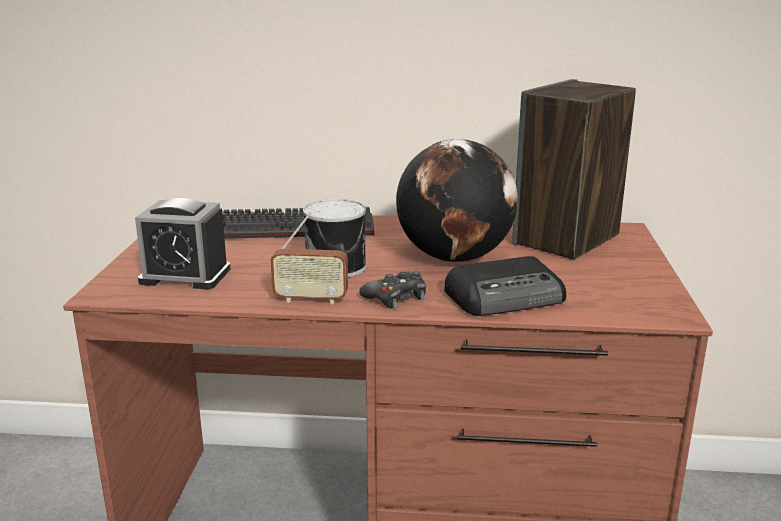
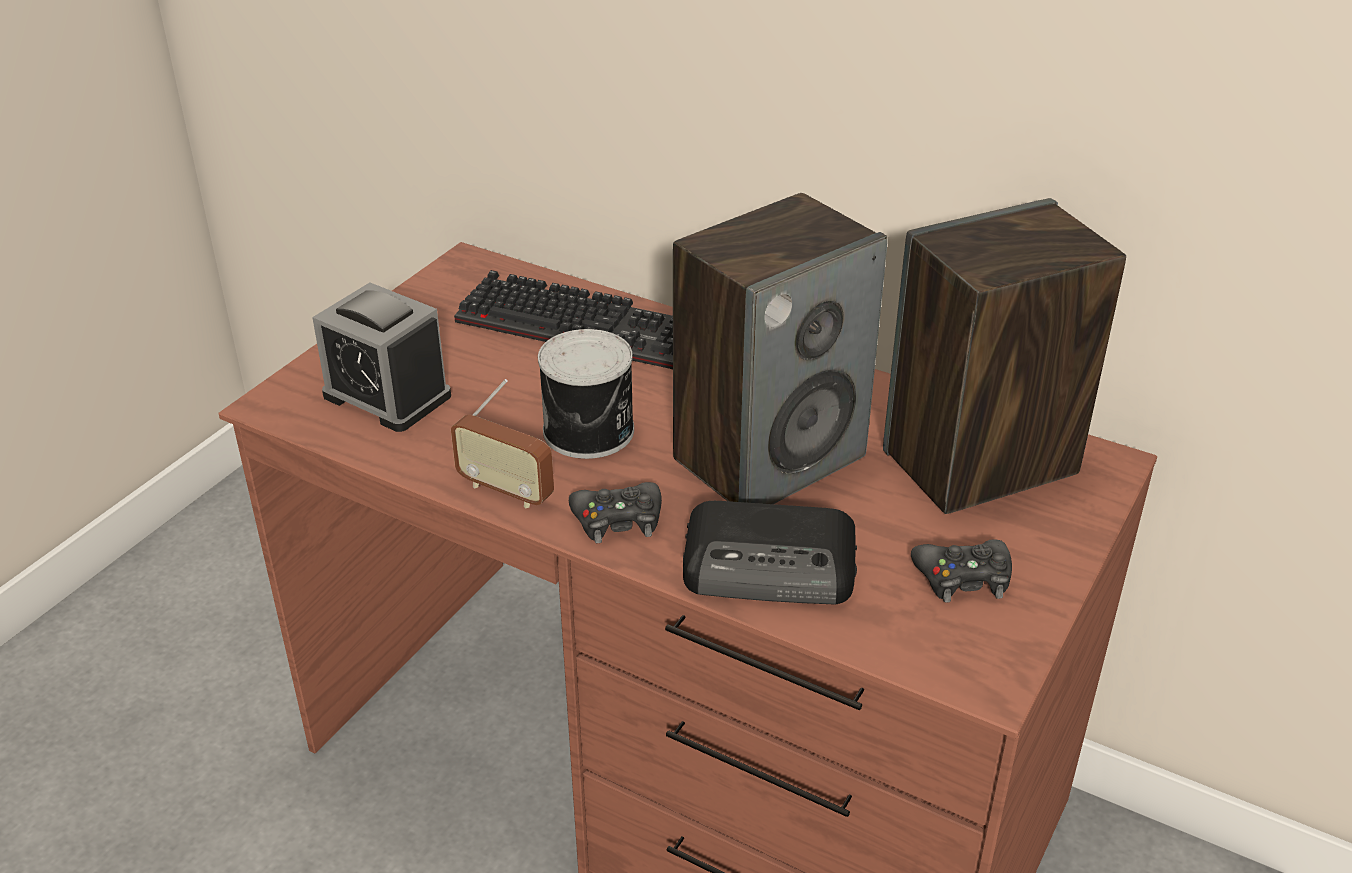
camera: 25 degrees right, 15 degrees up
globe [396,139,518,262] -> speaker [673,193,888,504]
none -> black game controller [911,539,1012,603]

